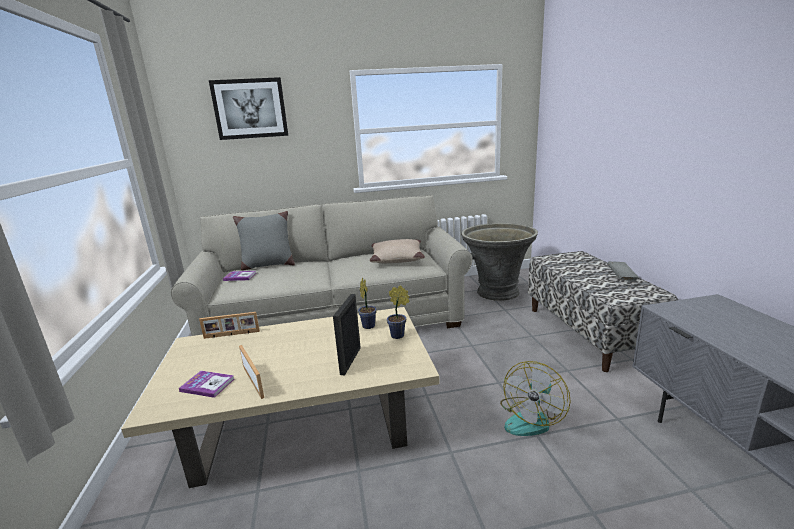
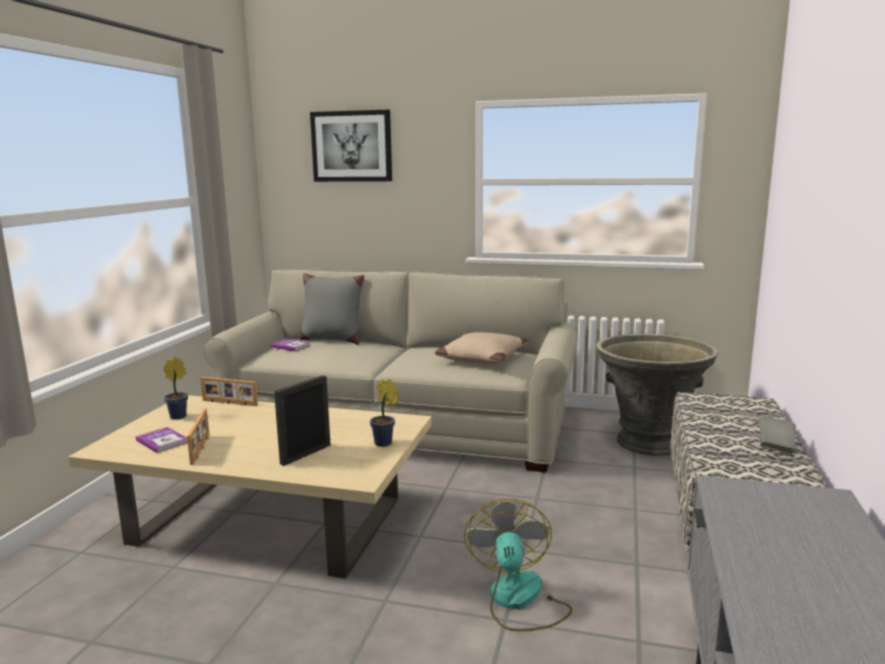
camera: 25 degrees right, 5 degrees down
potted plant [358,278,377,329] -> potted plant moved to [163,357,188,420]
fan [500,361,571,436] -> fan turned 120 degrees clockwise [464,499,572,632]

